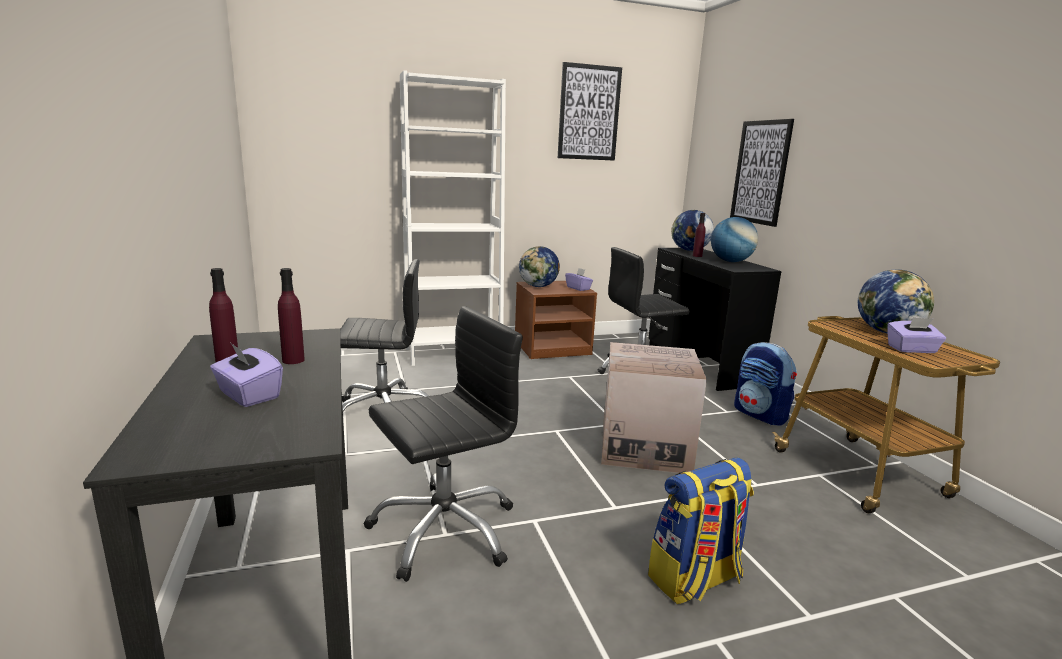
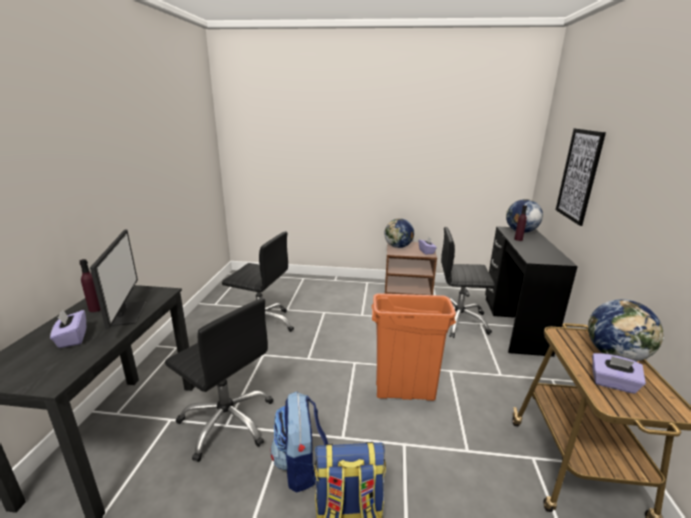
camera: 25 degrees right, 5 degrees up
purple bottle [278,268,305,364] -> monitor [90,230,146,329]
black office chair [364,306,523,582] -> black office chair turned 45 degrees clockwise [165,298,273,462]
white bookcase [399,70,506,366] -> none
picture [558,62,622,161] -> none
cardboard box [601,342,707,473] -> orange trash can [372,293,456,401]
globe [711,217,758,262] -> none
backpack [734,342,797,426] -> backpack moved to [271,392,328,493]

